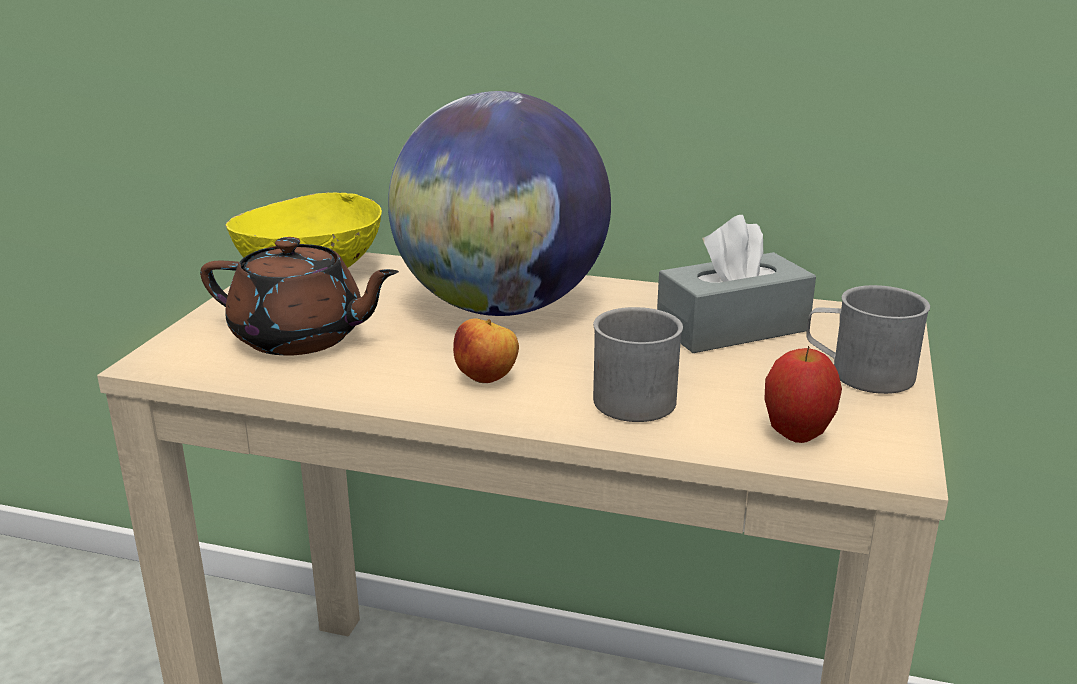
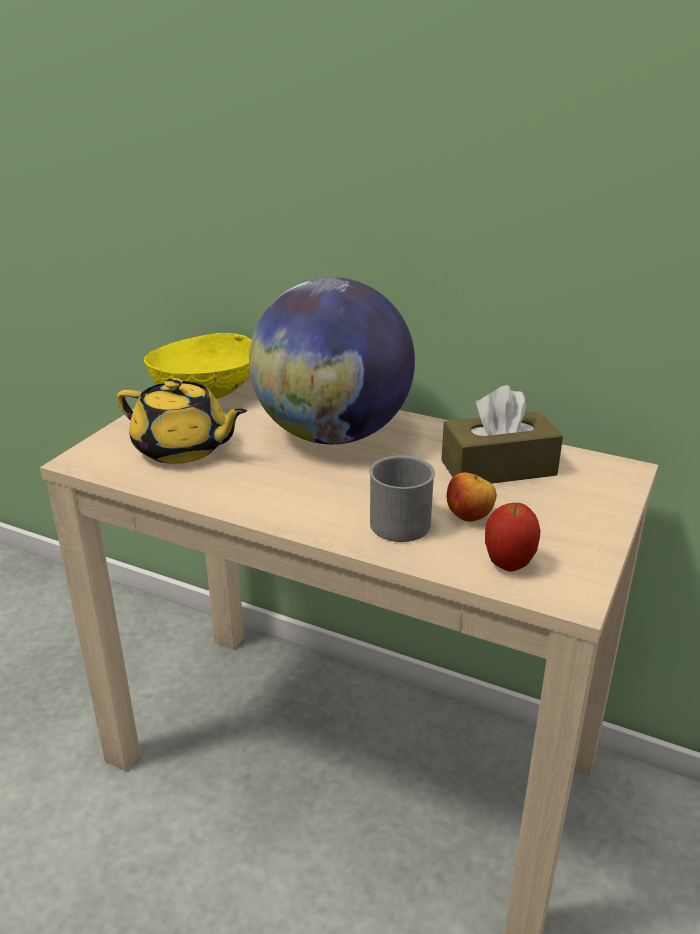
camera: 10 degrees right, 5 degrees up
brown teapot [200,237,399,356] -> yellow teapot [116,378,247,464]
apple [453,318,519,383] -> apple moved to [447,473,497,522]
grey tissue box [657,215,816,353] -> brown tissue box [441,385,563,484]
grey mug [806,285,930,394] -> none

